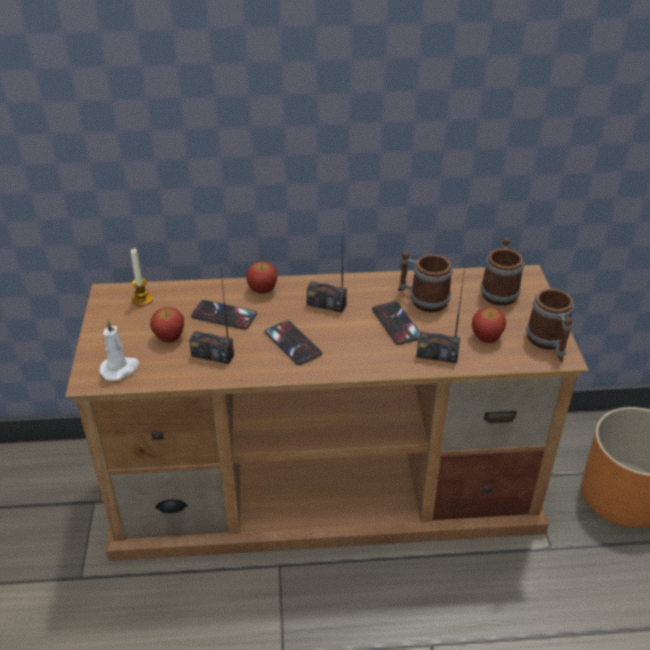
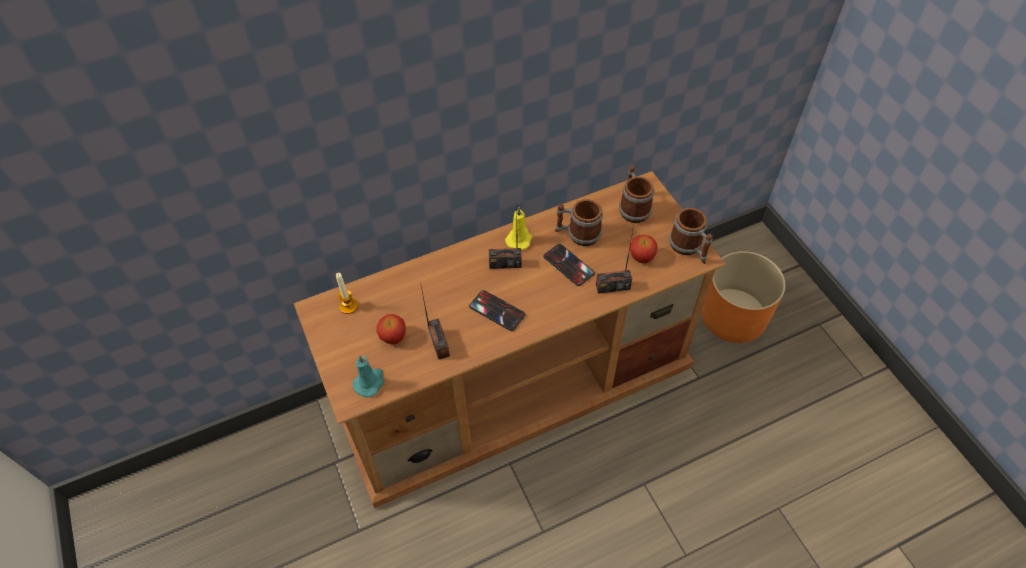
camera: 20 degrees left, 15 degrees up
white candle [99,319,139,381] -> turquoise candle [353,355,384,397]
radio [189,273,234,364] -> radio turned 105 degrees counterclockwise [420,282,450,360]
phone [191,300,257,330] -> none
apple [246,262,277,294] -> none
none -> yellow candle [505,207,532,250]

